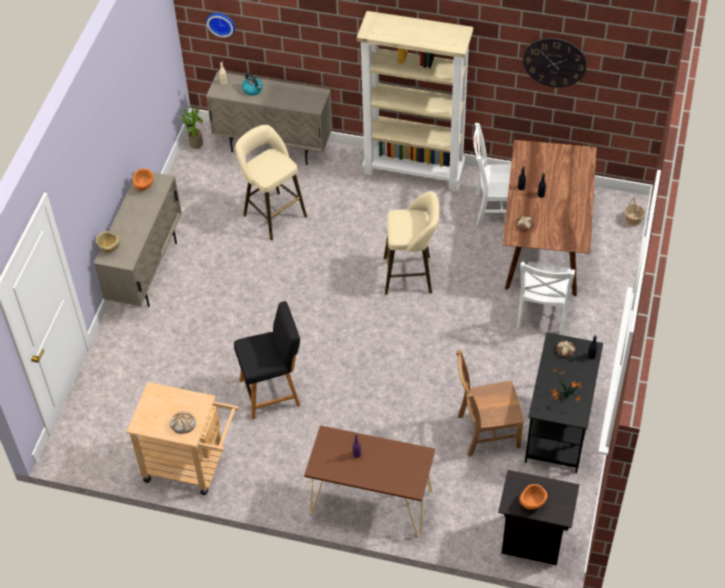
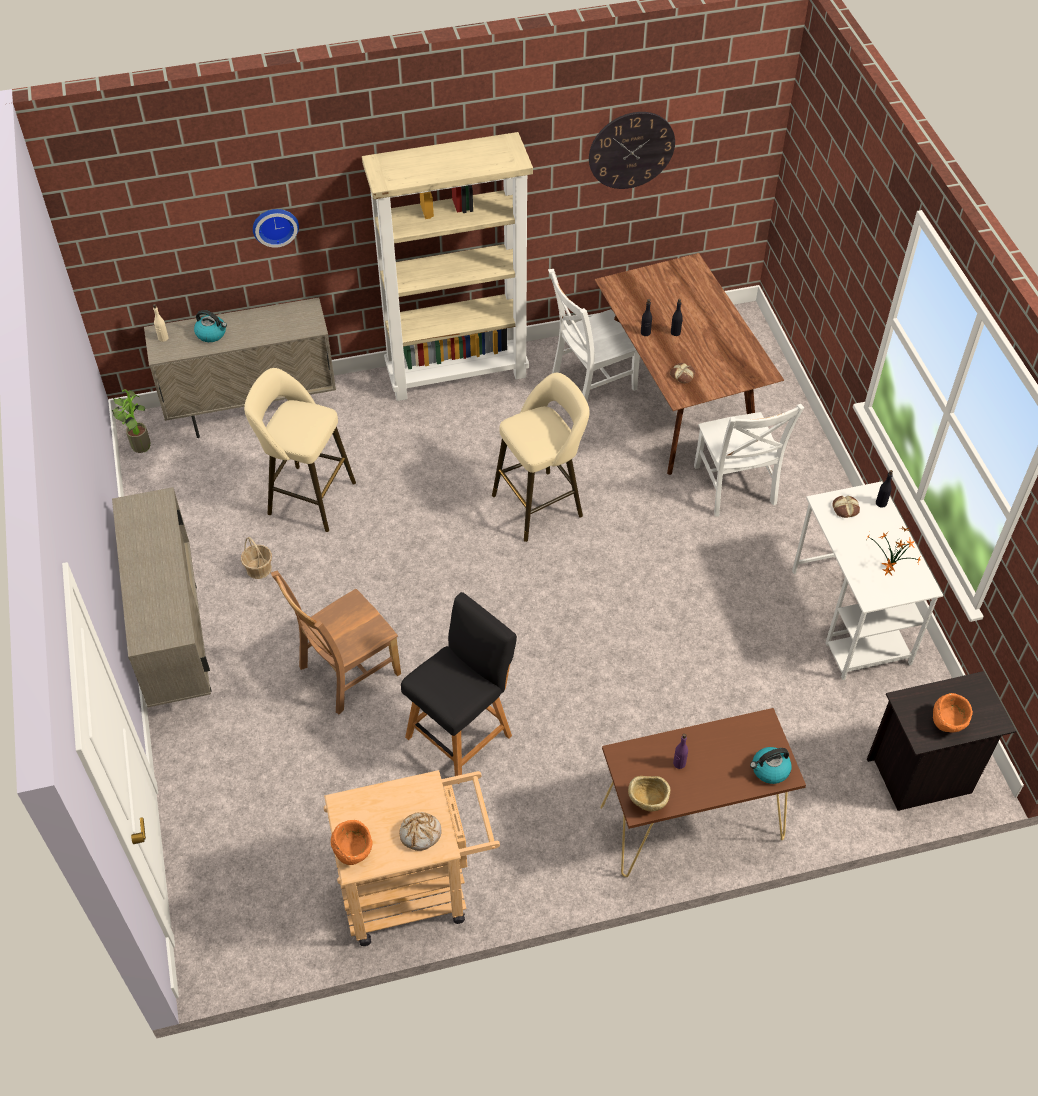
camera: 30 degrees left, 0 degrees up
beige bowl [96,231,120,252] -> beige bowl moved to [628,776,671,811]
orange bowl [133,168,154,191] -> orange bowl moved to [331,820,373,865]
wall clock [206,13,235,38] -> wall clock moved to [253,209,299,248]
brown chair [456,350,524,457] -> brown chair moved to [271,571,401,714]
black desk [525,332,603,473] -> white desk [792,481,943,680]
basket [625,198,645,227] -> basket moved to [241,537,272,579]
none -> kettle [750,747,792,784]

